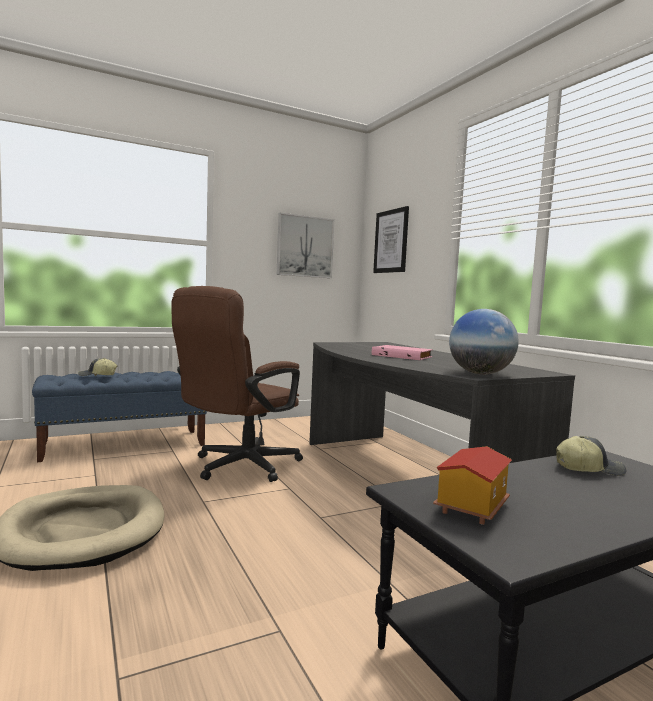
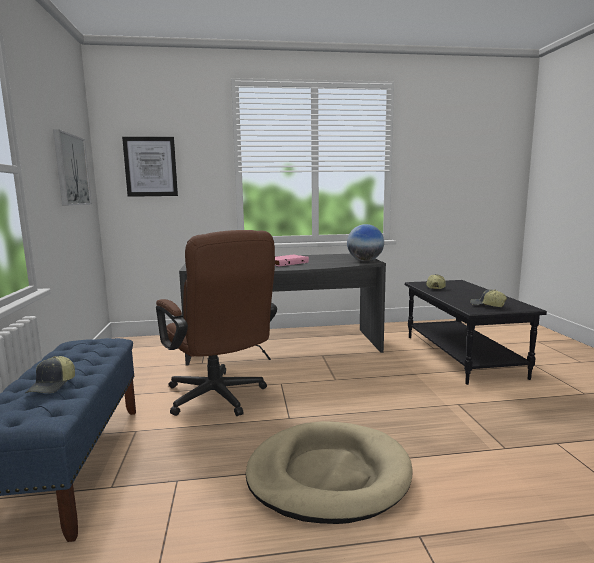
camera: 70 degrees left, 5 degrees up
toy house [433,446,512,525] -> cap [470,289,507,307]

